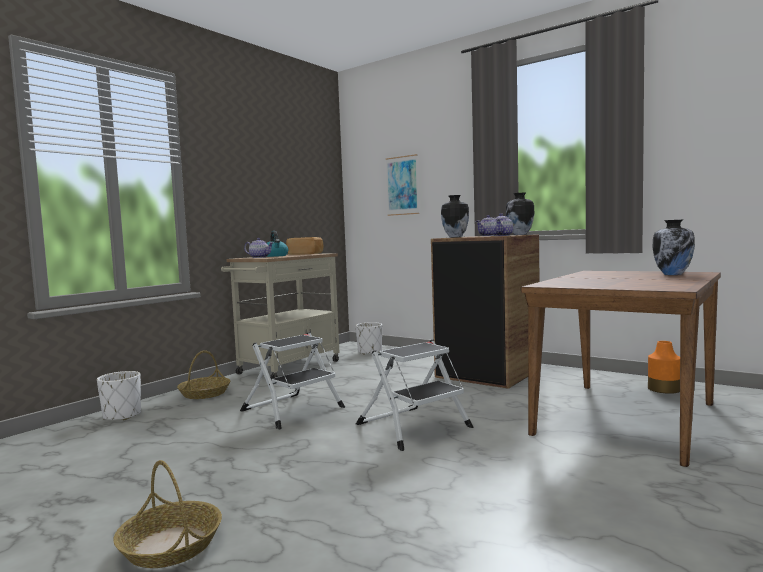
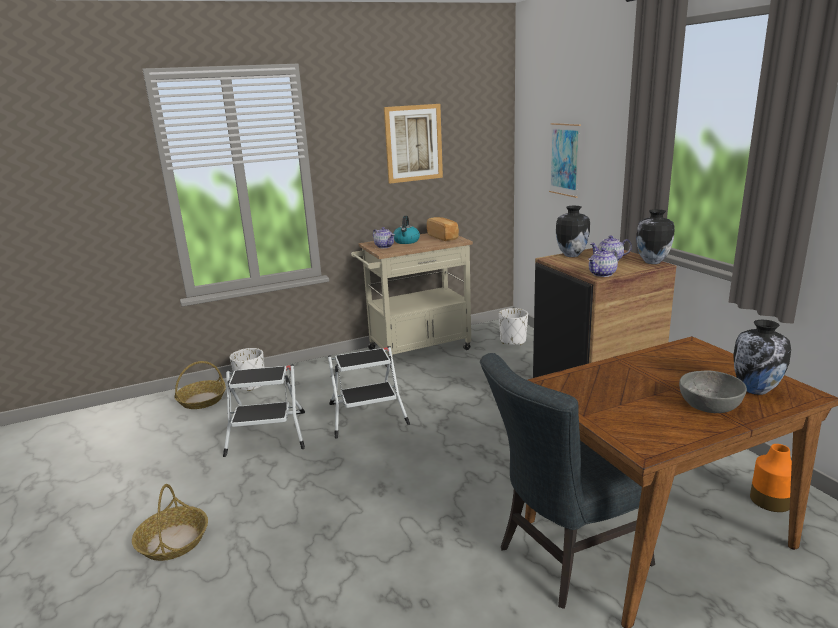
camera: 30 degrees right, 15 degrees up
basket [177,350,230,399] -> basket moved to [174,361,226,409]
step ladder [356,340,474,451] -> step ladder moved to [223,364,305,457]
none -> picture [384,104,443,184]
none -> grey chair [480,353,655,609]
none -> grey bowl [679,370,747,413]

